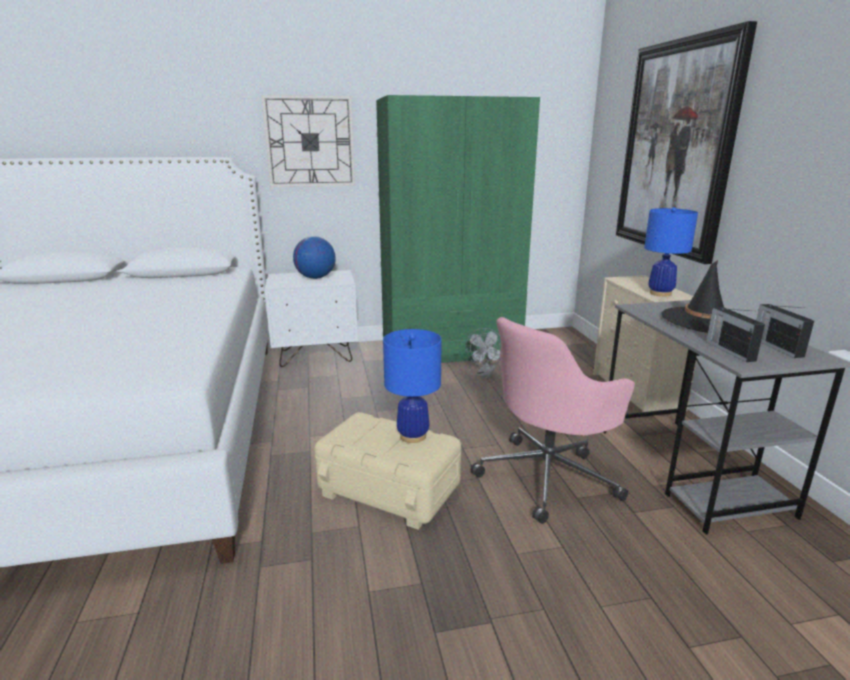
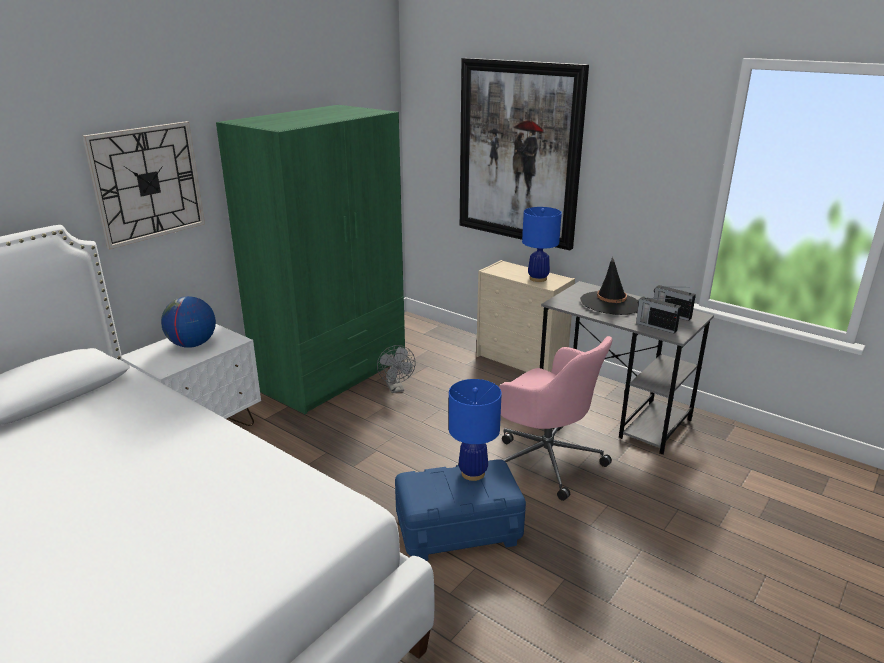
camera: 40 degrees left, 5 degrees up
beige storage box [315,412,461,530] -> blue storage box [395,459,526,561]
pink office chair [471,317,635,524] -> pink office chair turned 60 degrees counterclockwise [499,336,612,501]

